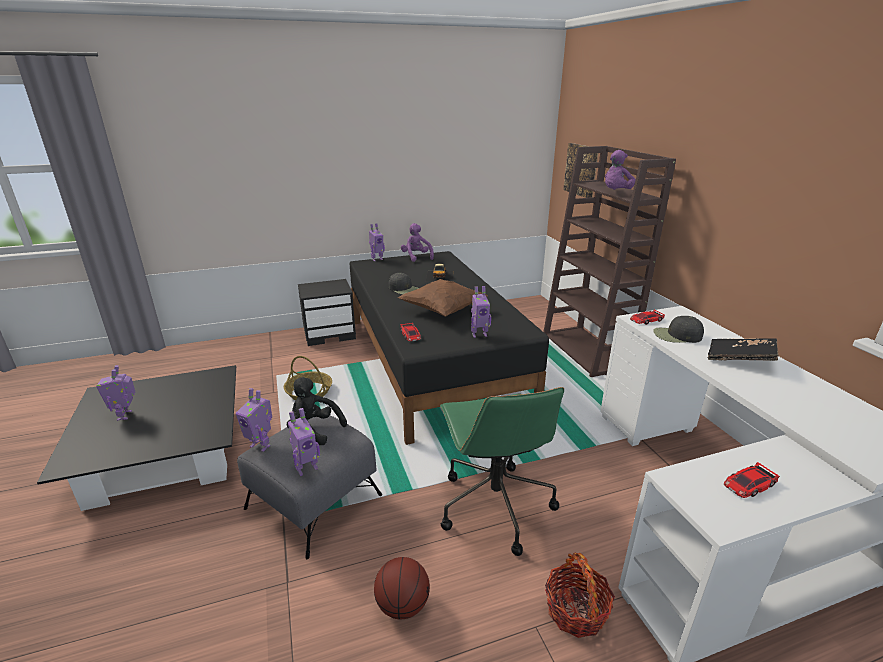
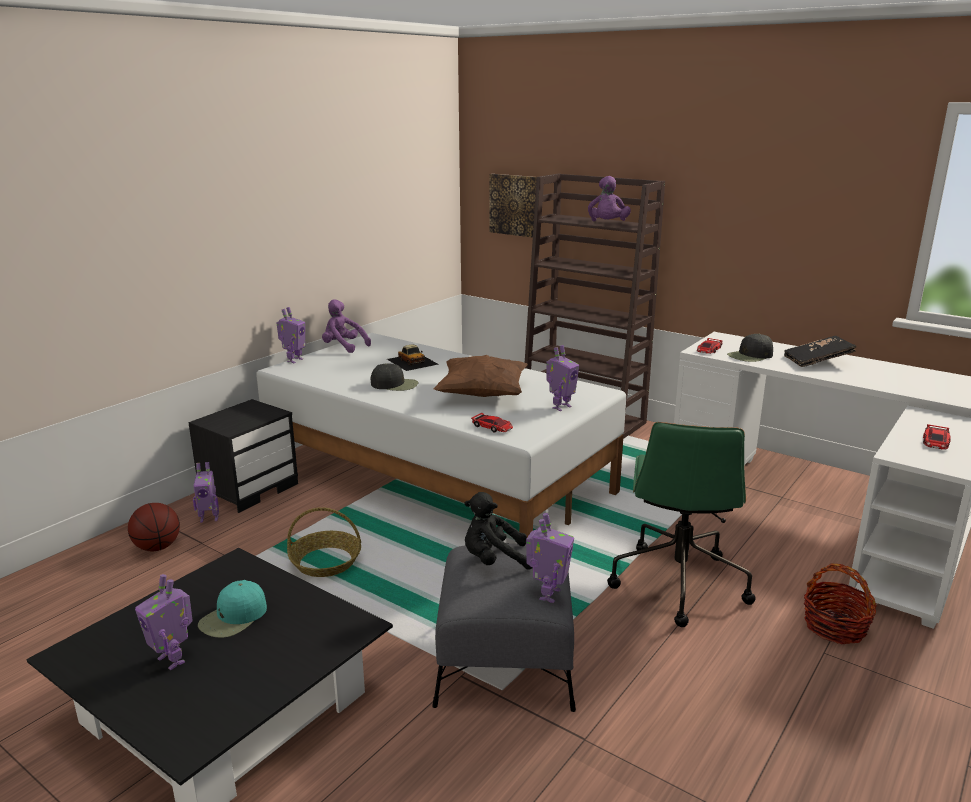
camera: 35 degrees left, 5 degrees down
toy robot [236,388,272,452] -> toy robot moved to [193,462,219,523]
black bed [350,251,549,445] -> white bed [256,333,626,537]
basketball [374,557,430,620] -> basketball moved to [128,503,180,551]
green office chair [440,387,564,556] -> green office chair turned 60 degrees clockwise [607,422,756,627]
none -> turquoise cap [198,580,267,638]

